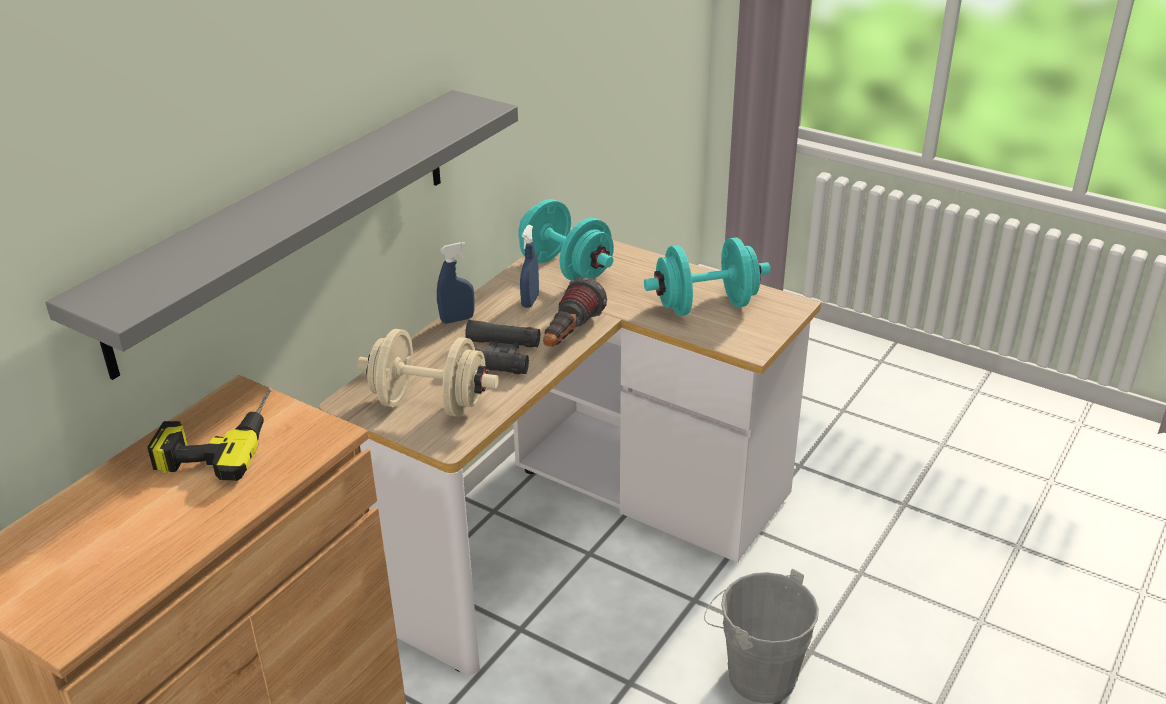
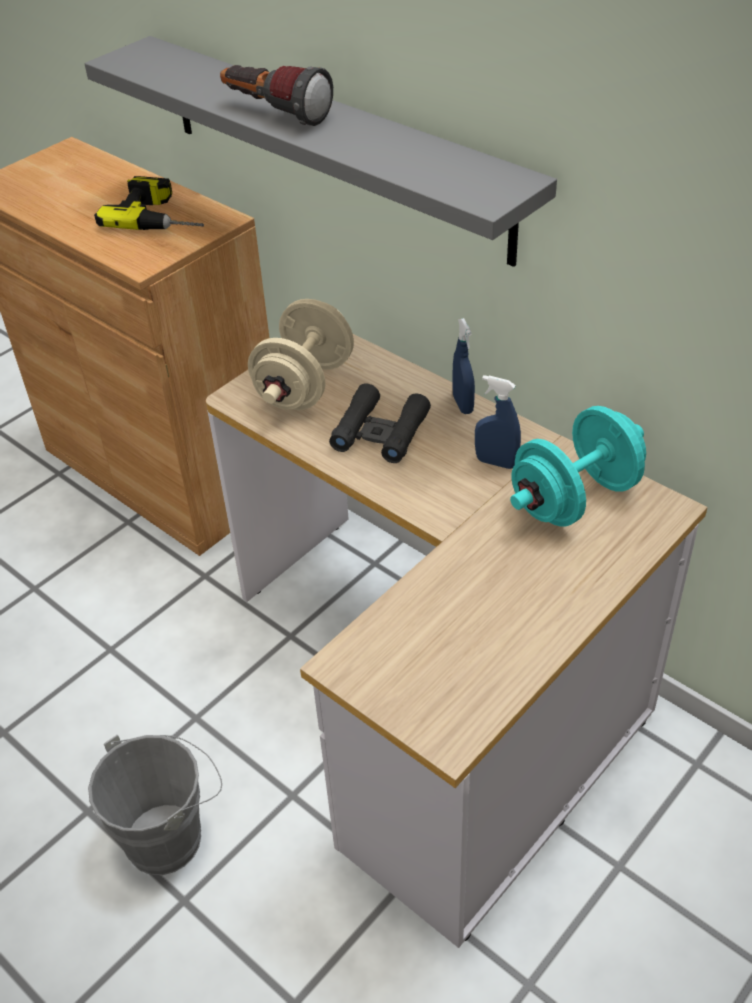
camera: 100 degrees right, 10 degrees up
flashlight [543,277,607,347] -> flashlight moved to [220,65,333,126]
turquoise dumbbell [644,238,770,316] -> none

